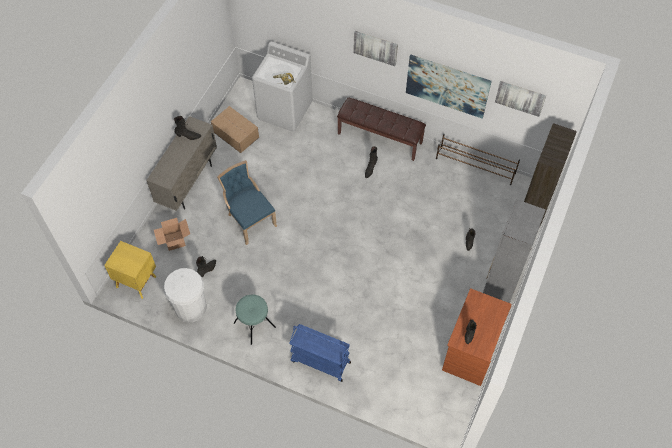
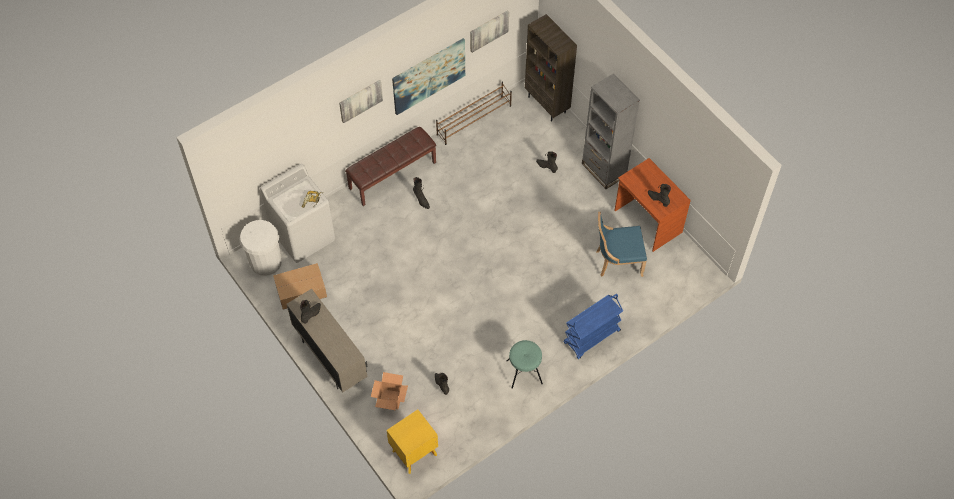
camera: 60 degrees left, 0 degrees up
white trash can [164,268,207,322] -> white trash can moved to [239,220,282,276]
blue chair [217,160,277,245] -> blue chair moved to [596,211,647,277]

